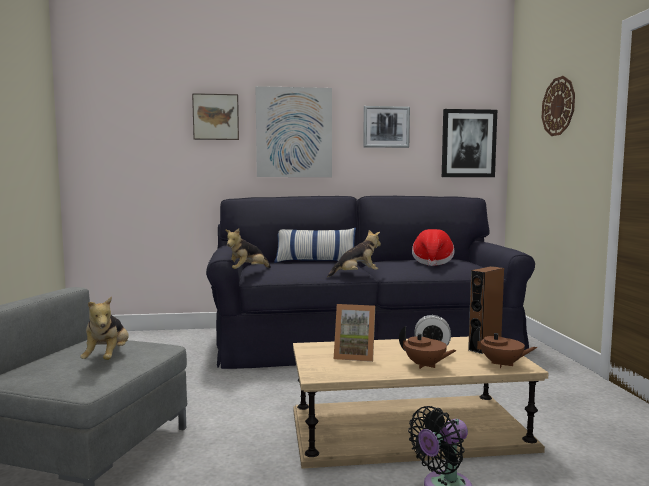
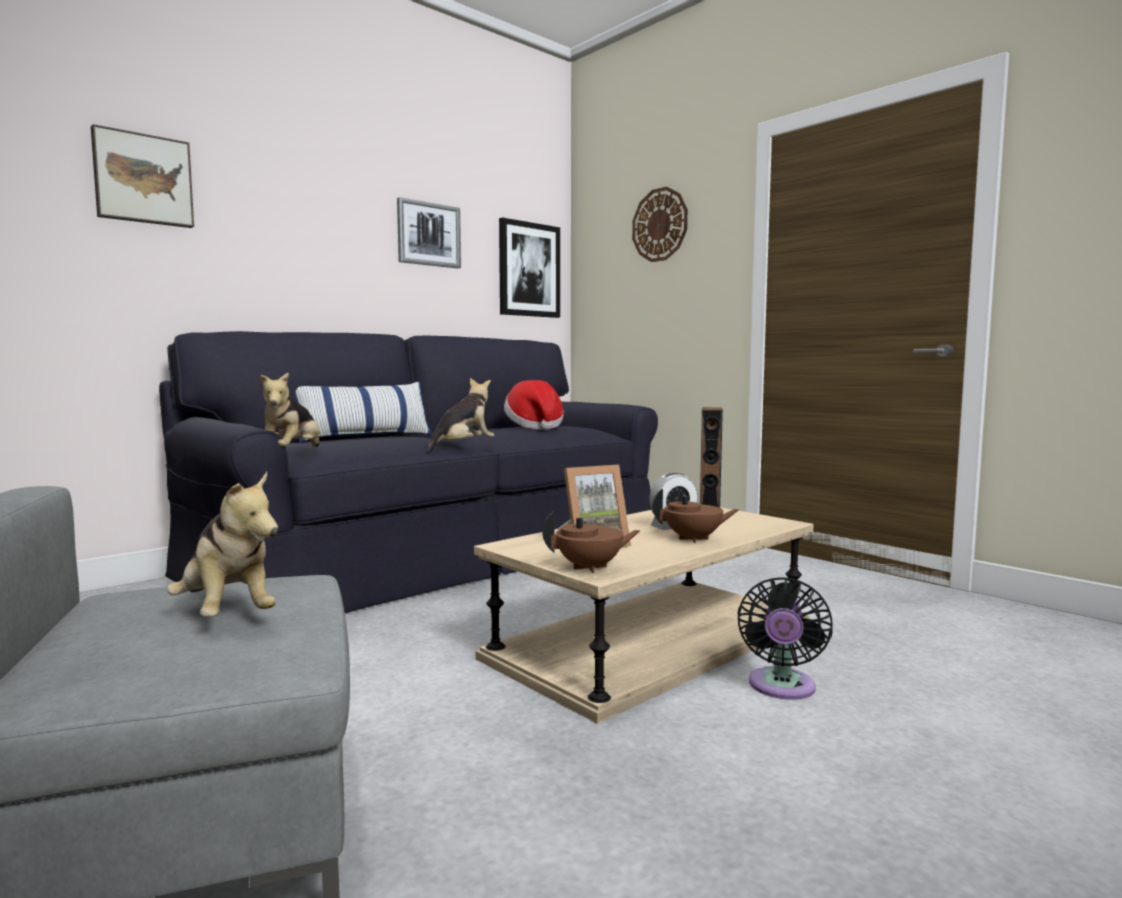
camera: 35 degrees left, 0 degrees up
picture [255,86,332,177] -> none
brown teapot [472,327,538,368] -> brown teapot moved to [542,511,640,573]

